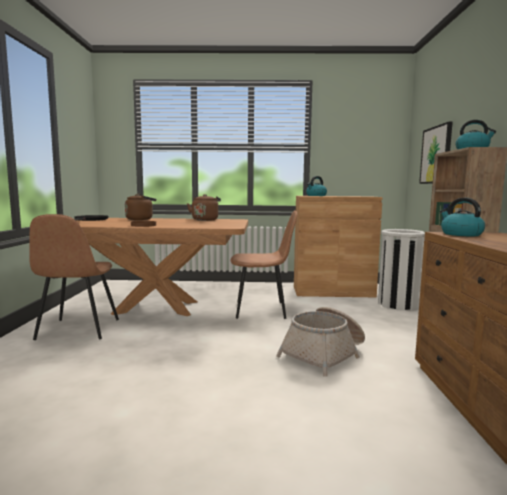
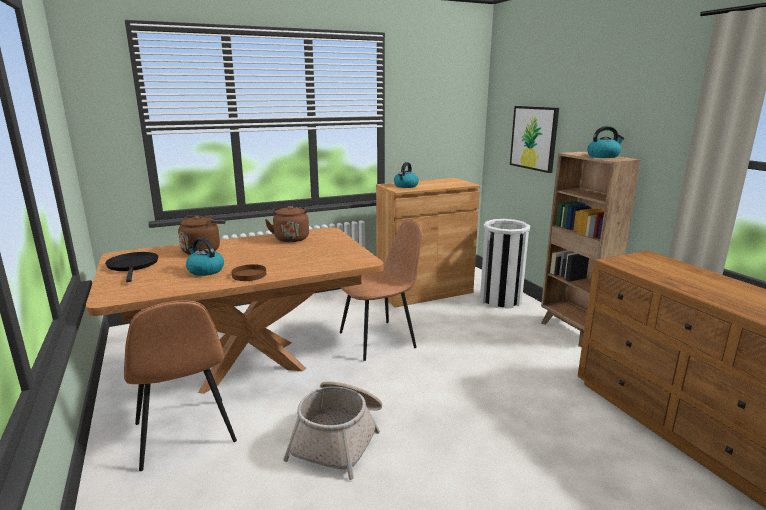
camera: 25 degrees left, 10 degrees up
basket [276,307,365,377] -> basket moved to [283,381,382,480]
kettle [440,198,485,236] -> kettle moved to [186,237,224,276]

